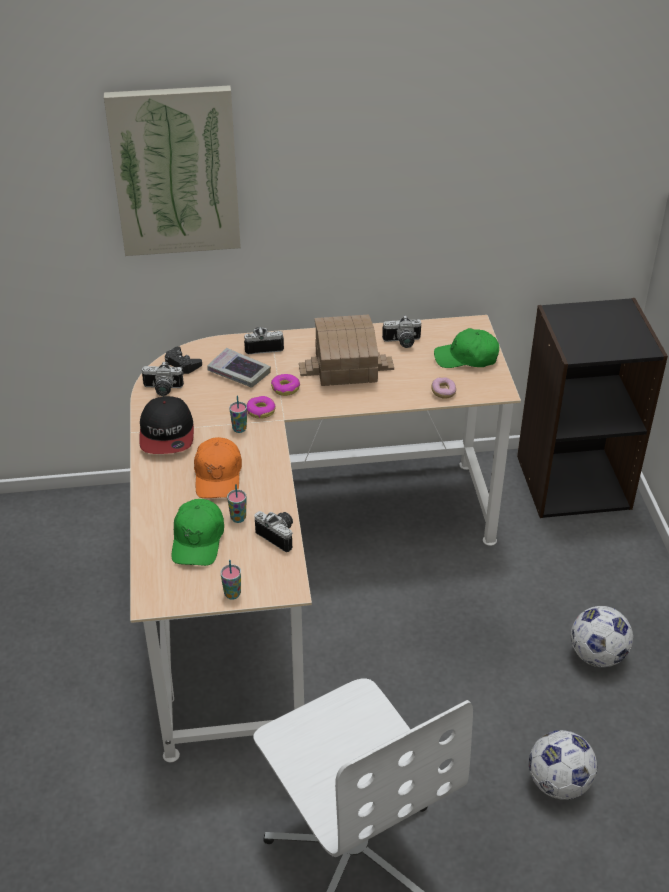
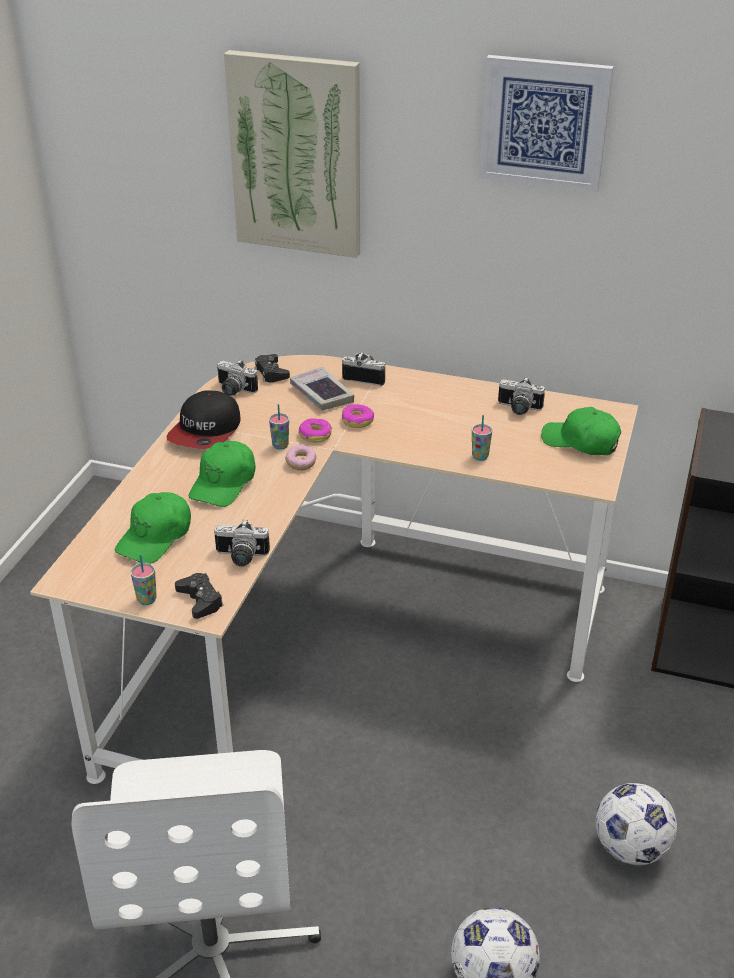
camera: 25 degrees right, 5 degrees down
orange cap [194,437,242,498] -> green cap [189,441,255,507]
cup [227,484,246,523] -> cup moved to [472,415,492,461]
camera [255,511,293,552] -> camera turned 120 degrees clockwise [214,519,270,567]
toy house [299,315,394,386] -> none
donut [432,377,456,398] -> donut moved to [285,445,316,470]
none -> black game controller [175,573,224,619]
none -> picture [479,55,614,192]

